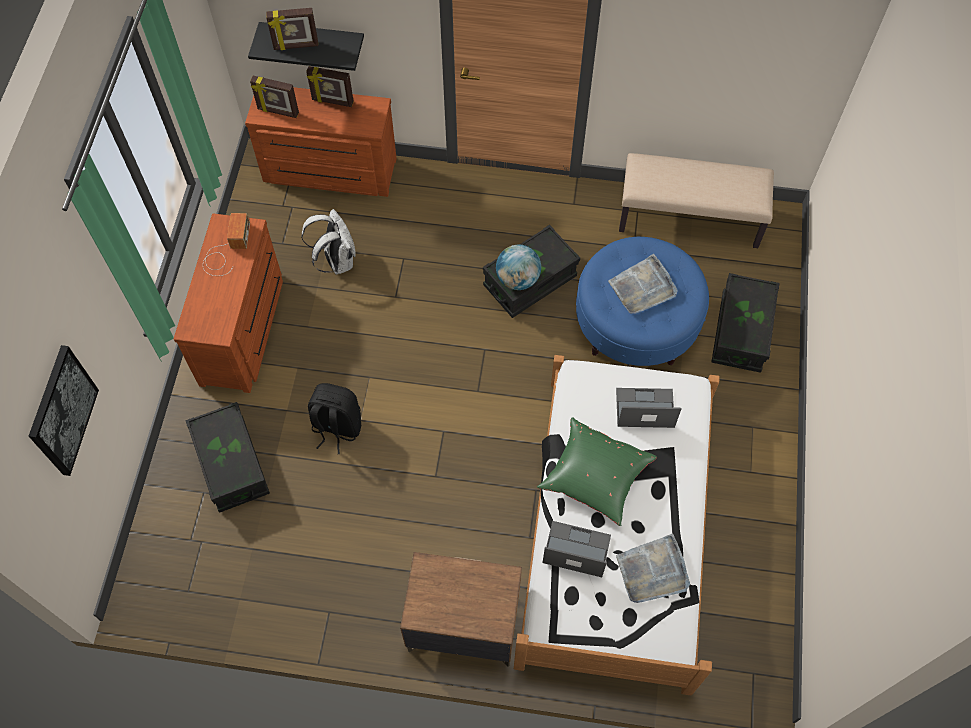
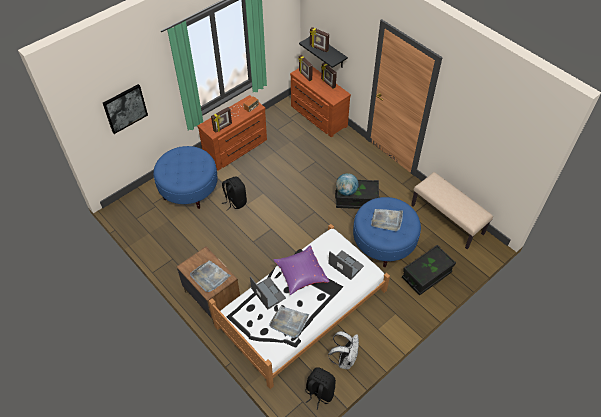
camera: 40 degrees right, 10 degrees down
black storage box [185,402,270,513] -> blue ottoman [153,146,218,209]
white backpack [301,209,356,275] -> white backpack moved to [328,331,359,369]
green pillow [537,417,657,526] -> purple pillow [273,245,330,295]
none -> grey tray [190,260,231,292]
none -> picture frame [211,107,232,133]
none -> black backpack [305,367,336,410]

